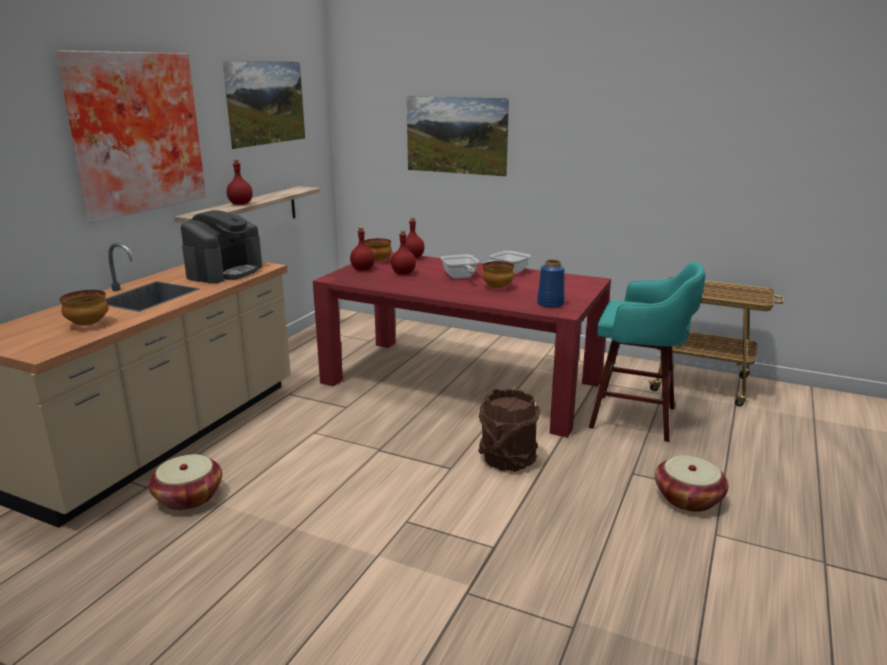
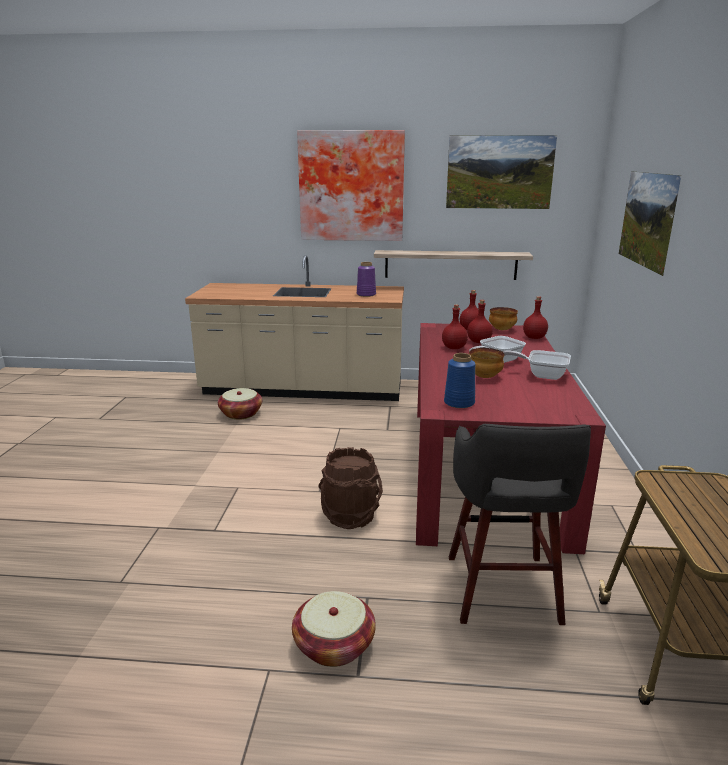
camera: 70 degrees right, 0 degrees up
bowl [60,290,109,326] -> none
coffee machine [181,210,262,284] -> purple vase [357,262,376,297]
red bottle [227,160,253,205] -> red bottle moved to [442,304,468,349]
turquoise stool [589,262,705,442] -> grey stool [449,424,591,625]

